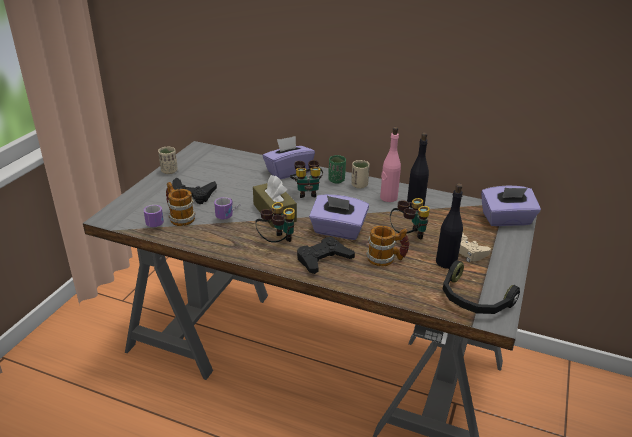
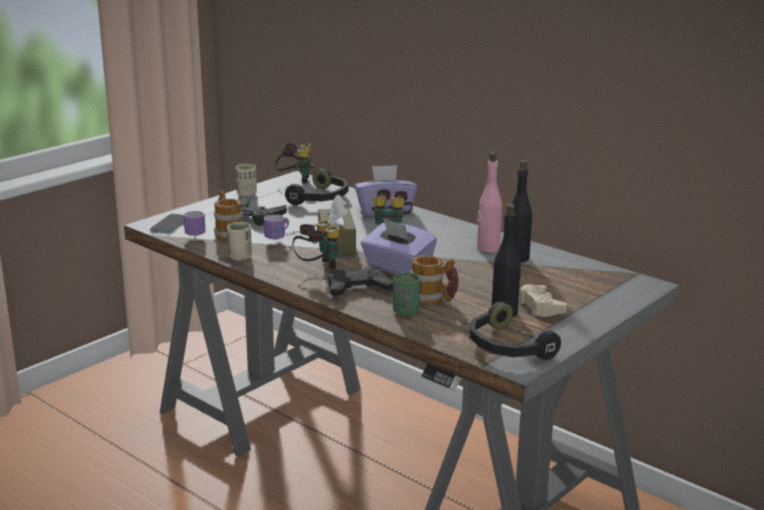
camera: 20 degrees right, 10 degrees down
green cup [328,155,346,184] -> green cup moved to [393,272,420,316]
beige cup [351,160,370,189] -> beige cup moved to [227,222,252,261]
binoculars [390,198,430,239] -> binoculars moved to [275,144,315,184]
purple tissue box [481,186,541,226] -> none
none -> phone [150,214,184,233]
none -> black headphones [285,169,348,205]

